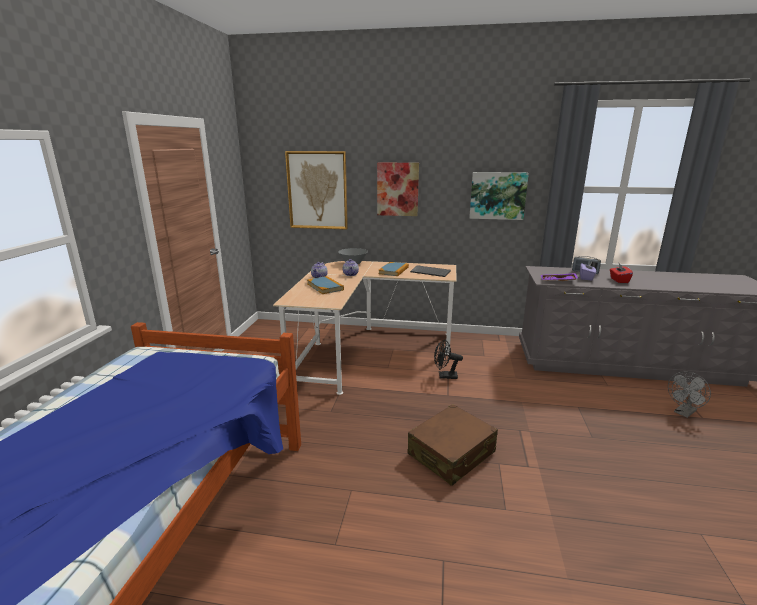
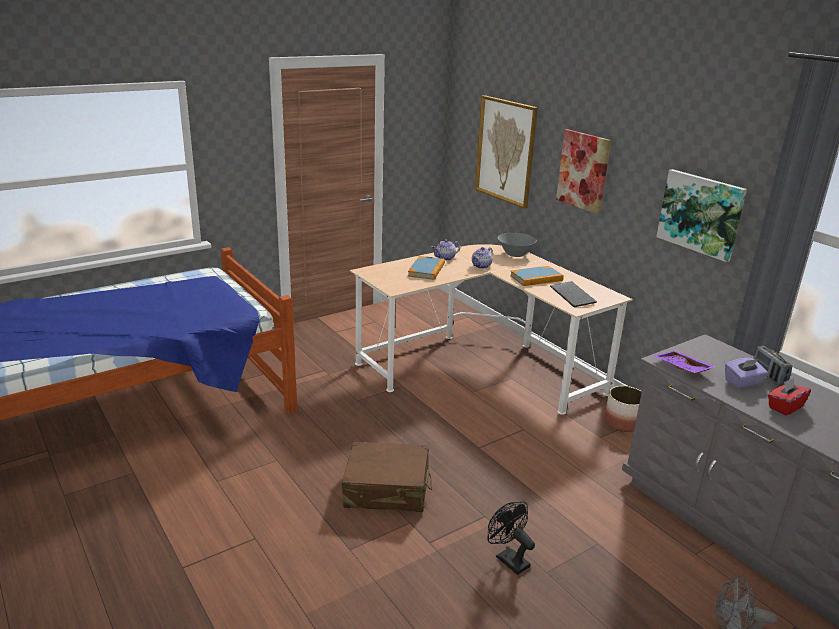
camera: 45 degrees right, 5 degrees up
black fan [434,339,463,379] -> black fan moved to [488,501,535,575]
none -> planter [604,386,642,432]

